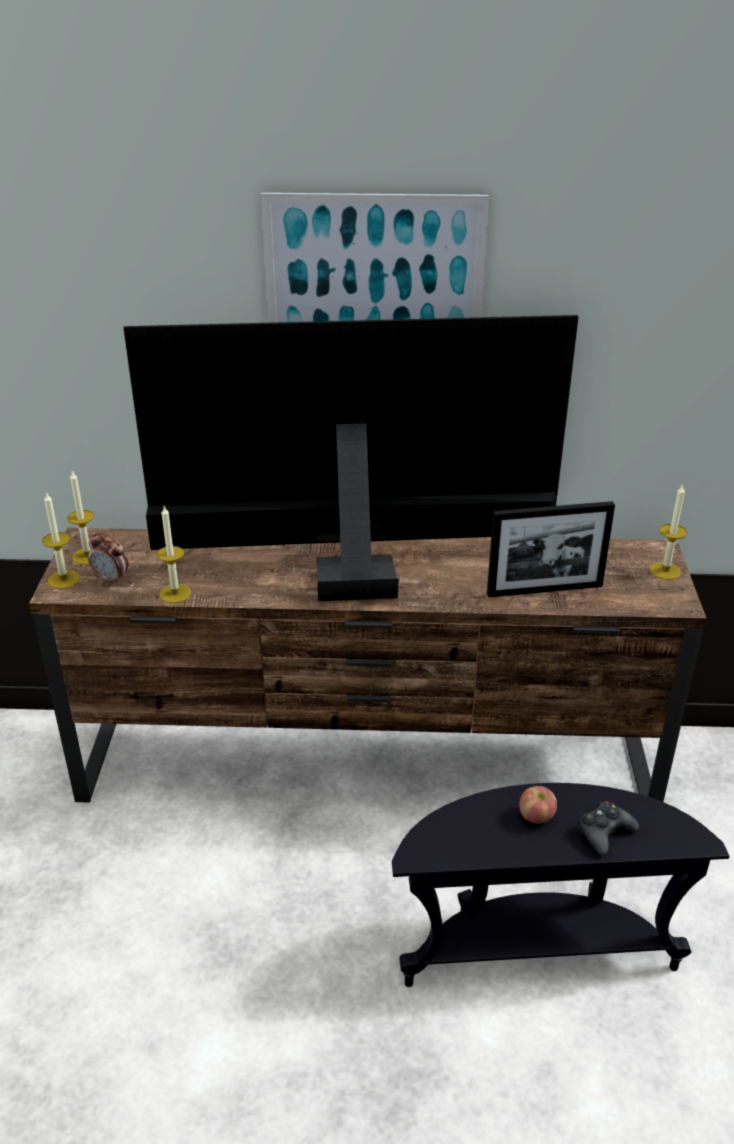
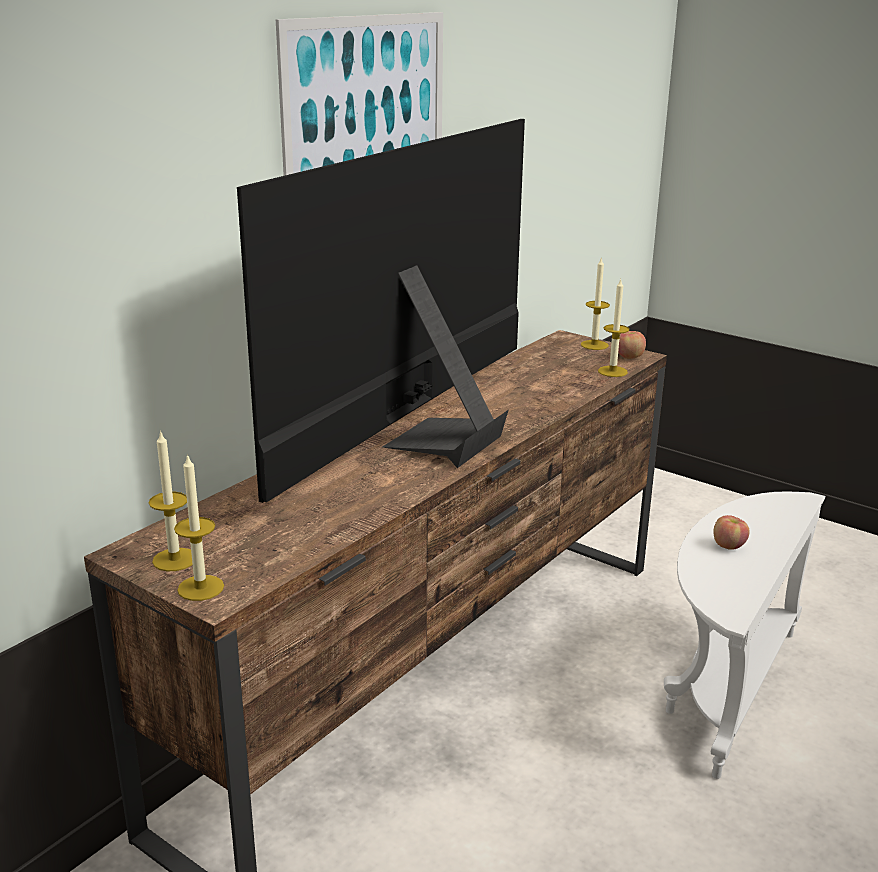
camera: 55 degrees left, 10 degrees down
alarm clock [88,532,129,584] -> none
candle [156,506,191,603] -> candle moved to [598,279,629,377]
black side table [392,783,729,987] -> white side table [664,491,825,779]
picture frame [487,501,615,597] -> none
black game controller [578,801,639,855] -> none
none -> apple [618,331,646,359]

